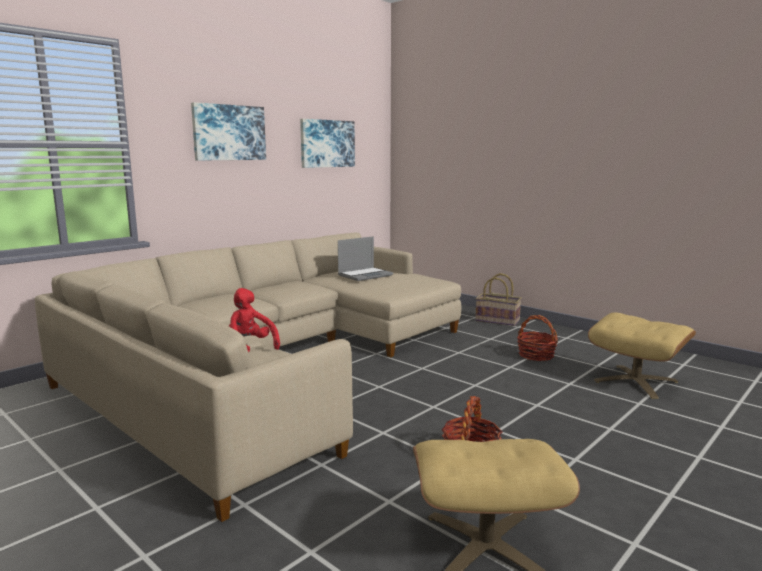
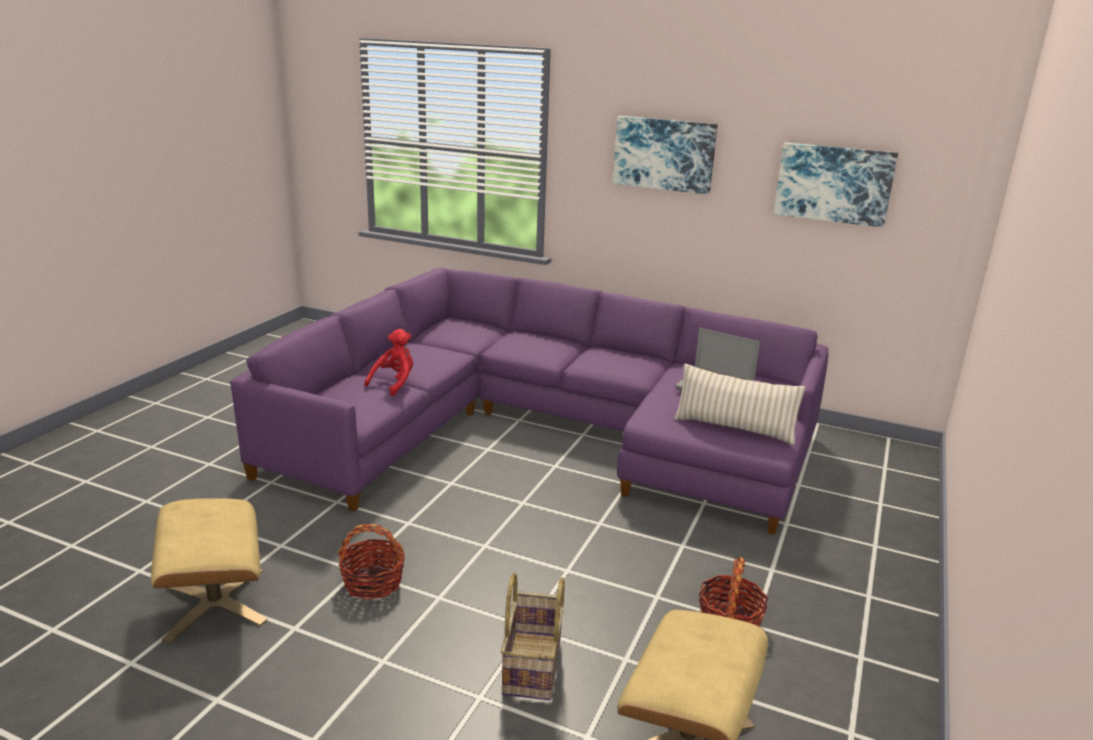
camera: 70 degrees right, 10 degrees up
beige sofa [35,233,461,522] -> purple sofa [230,268,829,535]
basket [475,273,522,326] -> basket moved to [501,573,565,700]
none -> beige pillow [674,363,805,445]

